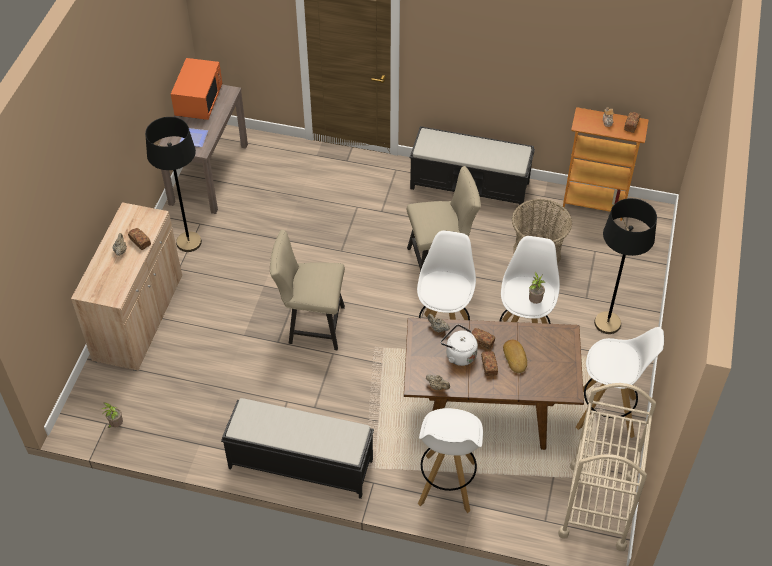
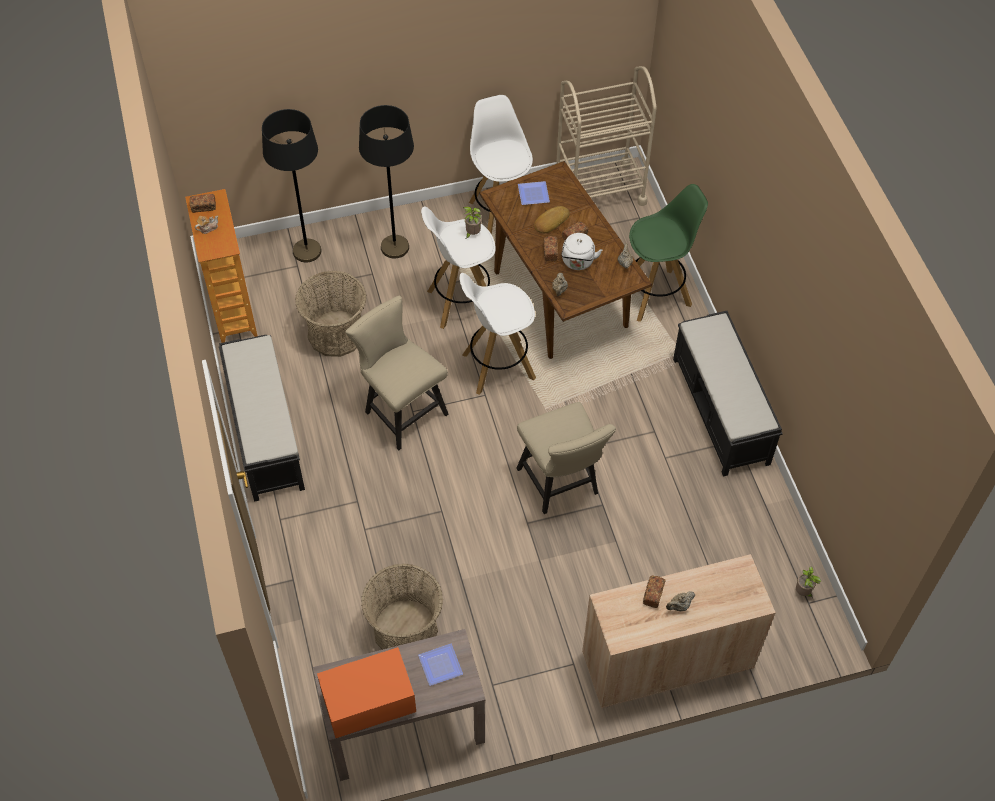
camera: 120 degrees left, 5 degrees up
black floor lamp [145,117,202,252] -> black floor lamp moved to [262,109,322,263]
white stool [418,408,483,513] -> green stool [629,184,708,322]
none -> basket [361,564,443,650]
none -> plate [518,181,550,205]

